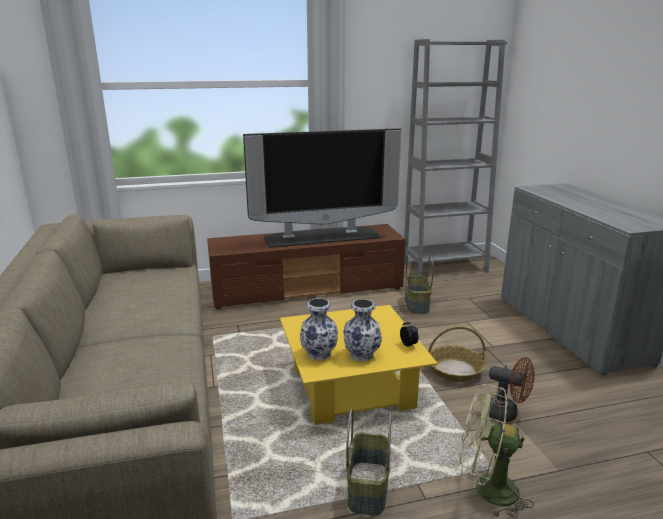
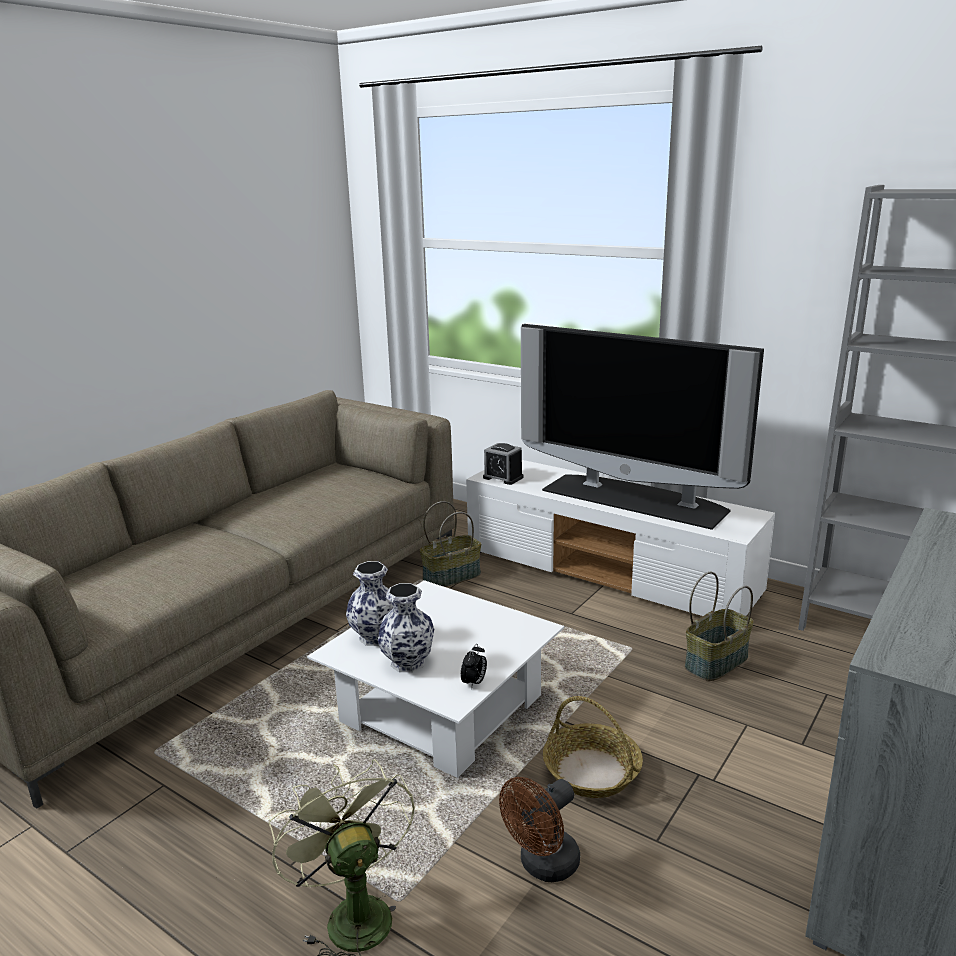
camera: 50 degrees right, 0 degrees up
brown tv stand [207,224,406,309] -> white tv stand [466,460,775,616]
yellow coffee table [280,305,438,425] -> white coffee table [307,580,564,778]
basket [346,409,392,516] -> basket moved to [420,501,481,587]
brown fan [488,357,535,422] -> brown fan turned 60 degrees clockwise [499,777,580,882]
none -> alarm clock [483,443,523,485]

